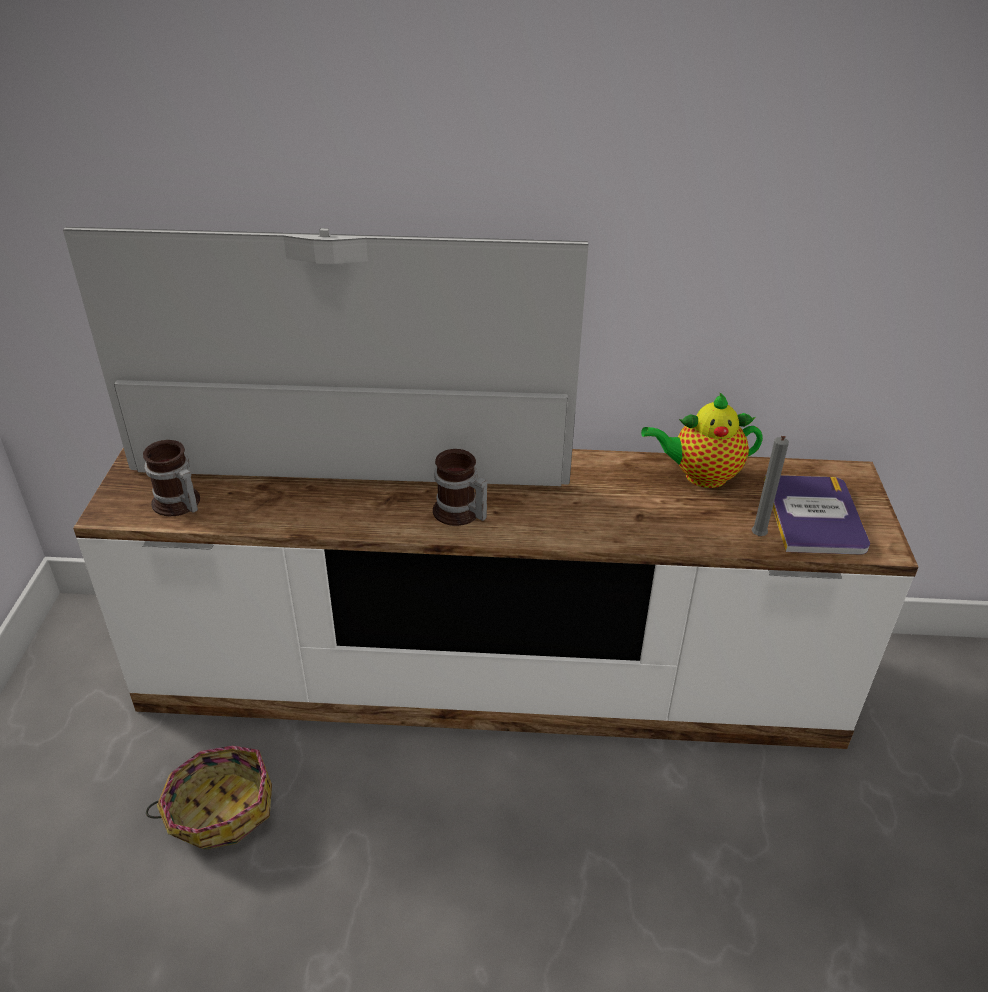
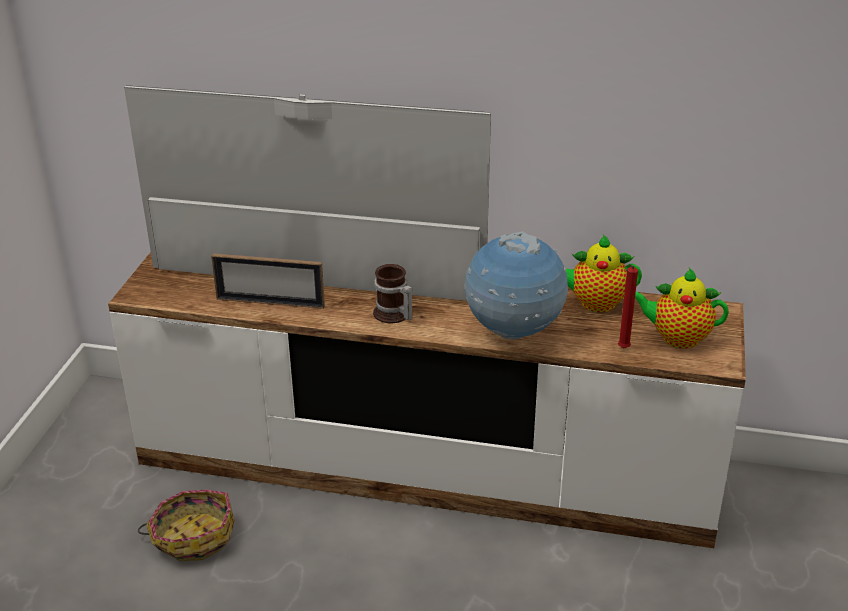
camera: 10 degrees right, 5 degrees down
mug [143,440,200,516] -> none
grey candle [752,436,789,536] -> red candle [618,265,638,348]
book [764,475,870,555] -> teapot [635,268,729,349]
none -> picture frame [211,253,325,309]
none -> globe [465,231,568,340]

